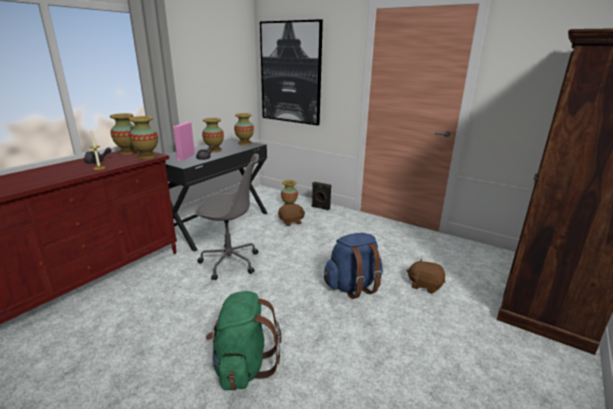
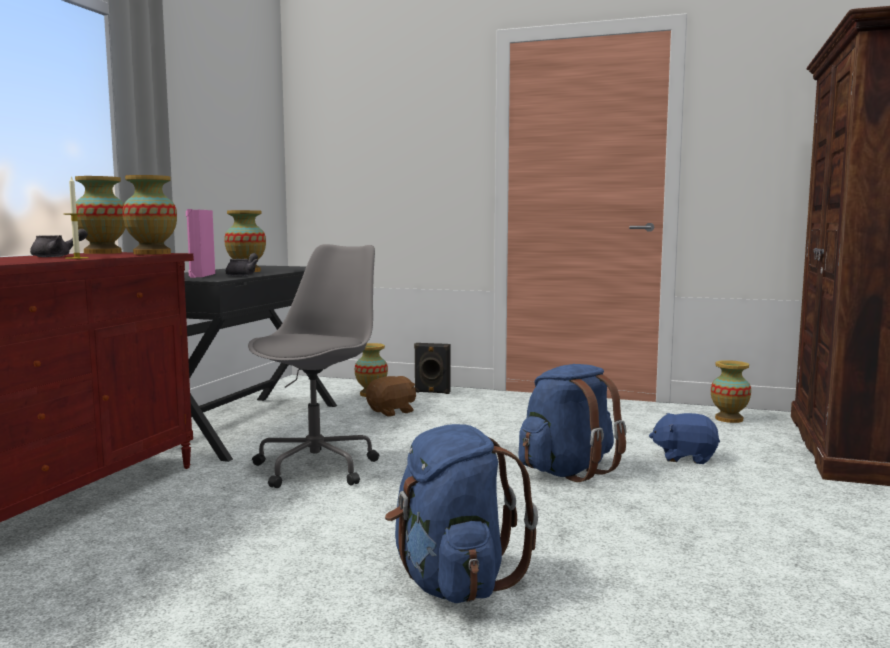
camera: 15 degrees left, 15 degrees down
grey office chair [195,153,259,280] -> grey office chair turned 45 degrees counterclockwise [248,244,380,488]
green backpack [206,291,281,391] -> blue backpack [385,424,538,603]
vase [234,113,254,145] -> vase moved to [711,360,751,423]
picture [260,19,323,125] -> none
brown plush toy [406,259,446,294] -> blue plush toy [649,413,720,464]

